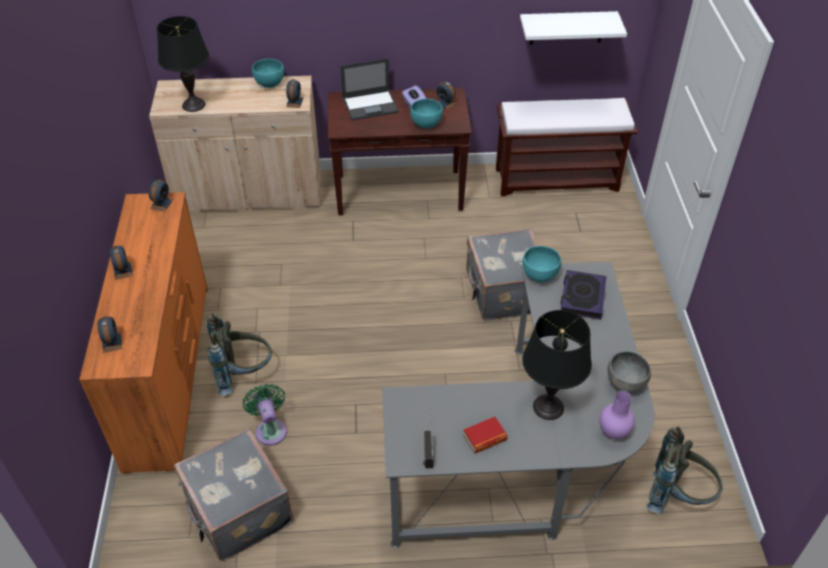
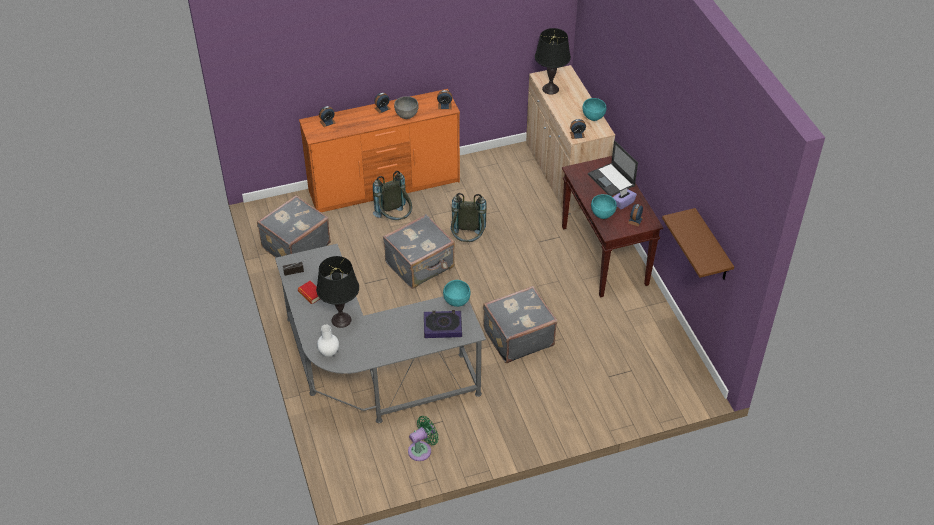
camera: 75 degrees right, 0 degrees up
green fan [243,384,287,446] -> green fan moved to [408,416,439,461]
brown bench [496,98,638,196] -> none
white shelf [520,11,627,45] -> brown shelf [662,208,734,280]
purple vase [600,391,635,439] -> white vase [317,325,339,357]
grey bowl [608,351,651,394] -> grey bowl moved to [394,96,419,119]
grey backpack [647,426,722,513] -> grey backpack moved to [450,193,486,242]
none -> grey suitcase [383,214,455,289]

